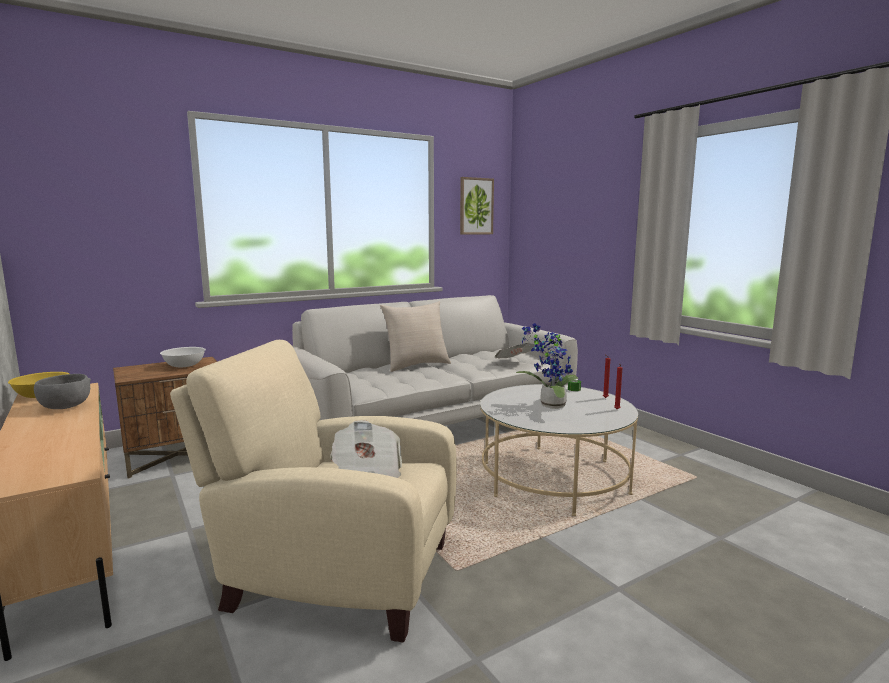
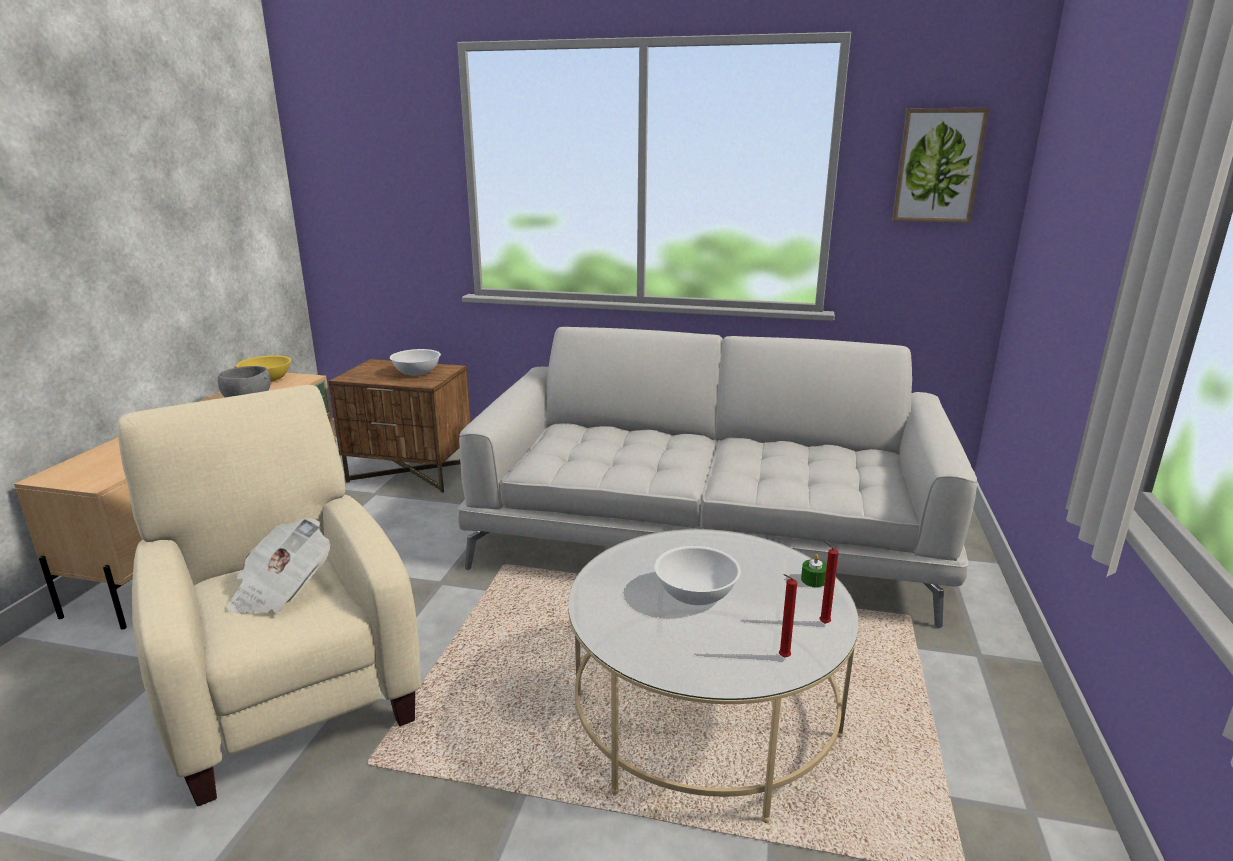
camera: 45 degrees right, 10 degrees up
beige pillow [380,301,451,372] -> none
newspaper [495,343,535,359] -> none
potted plant [516,323,578,409] -> white bowl [654,546,741,605]

